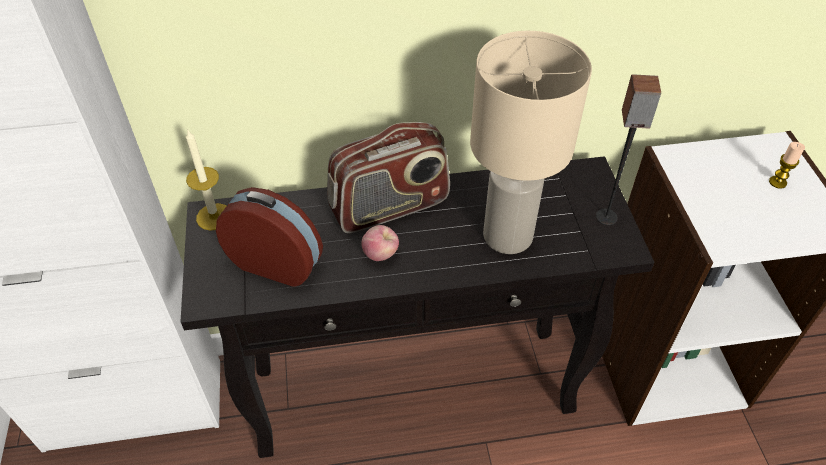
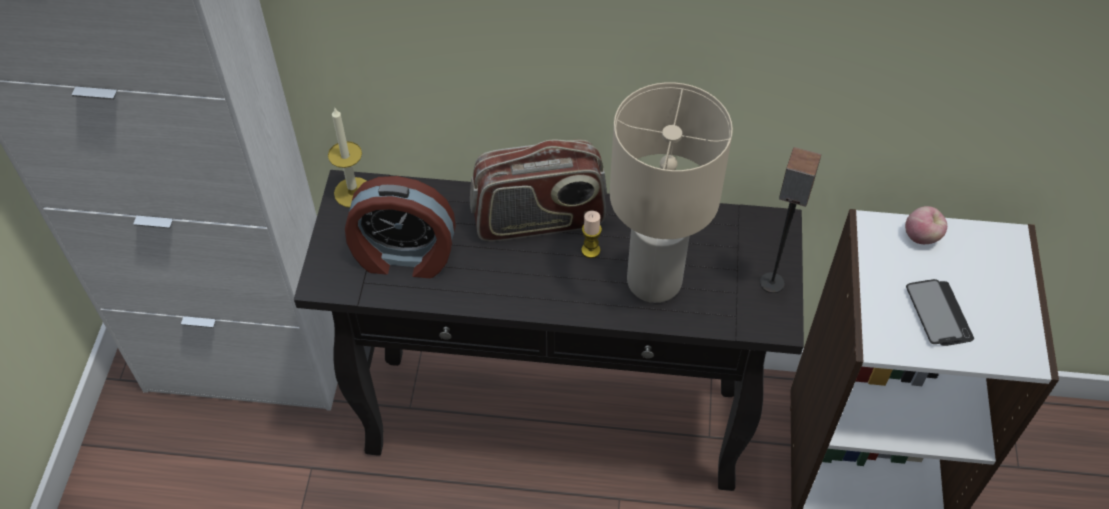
camera: 15 degrees right, 5 degrees up
alarm clock [216,187,323,287] -> alarm clock turned 150 degrees clockwise [345,176,456,278]
apple [361,225,399,261] -> apple moved to [905,206,947,244]
candle [769,142,805,189] -> candle moved to [581,211,602,258]
none -> phone [906,279,974,346]

